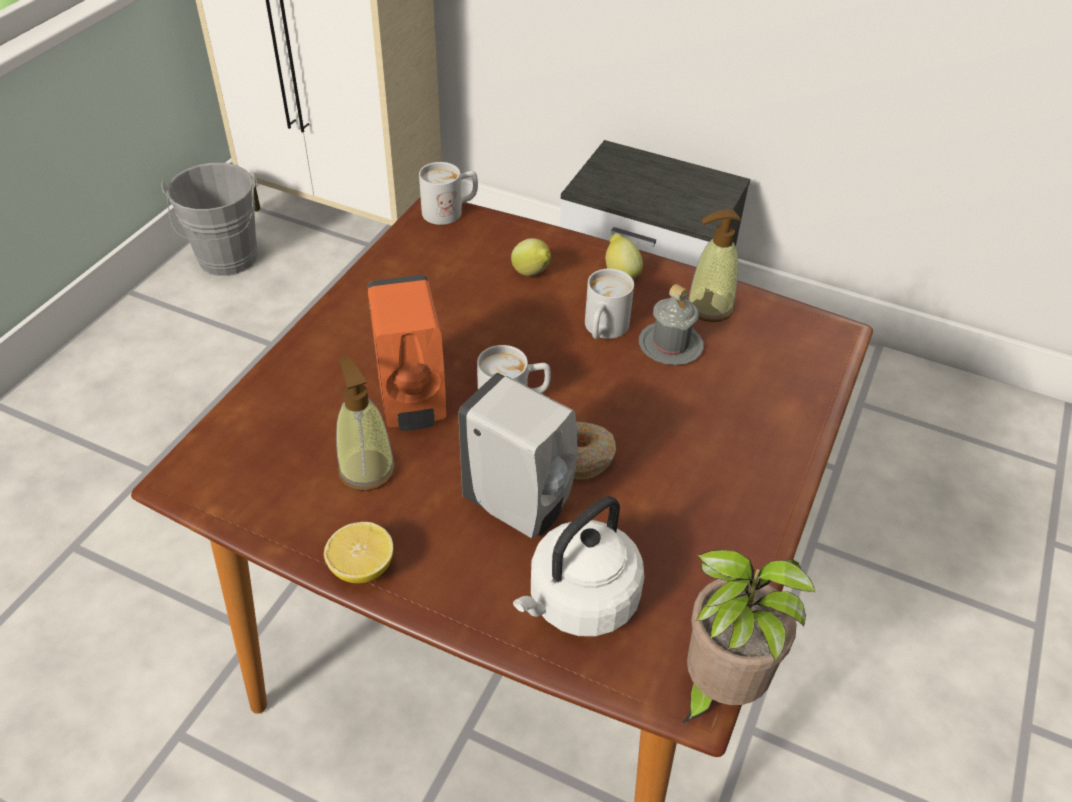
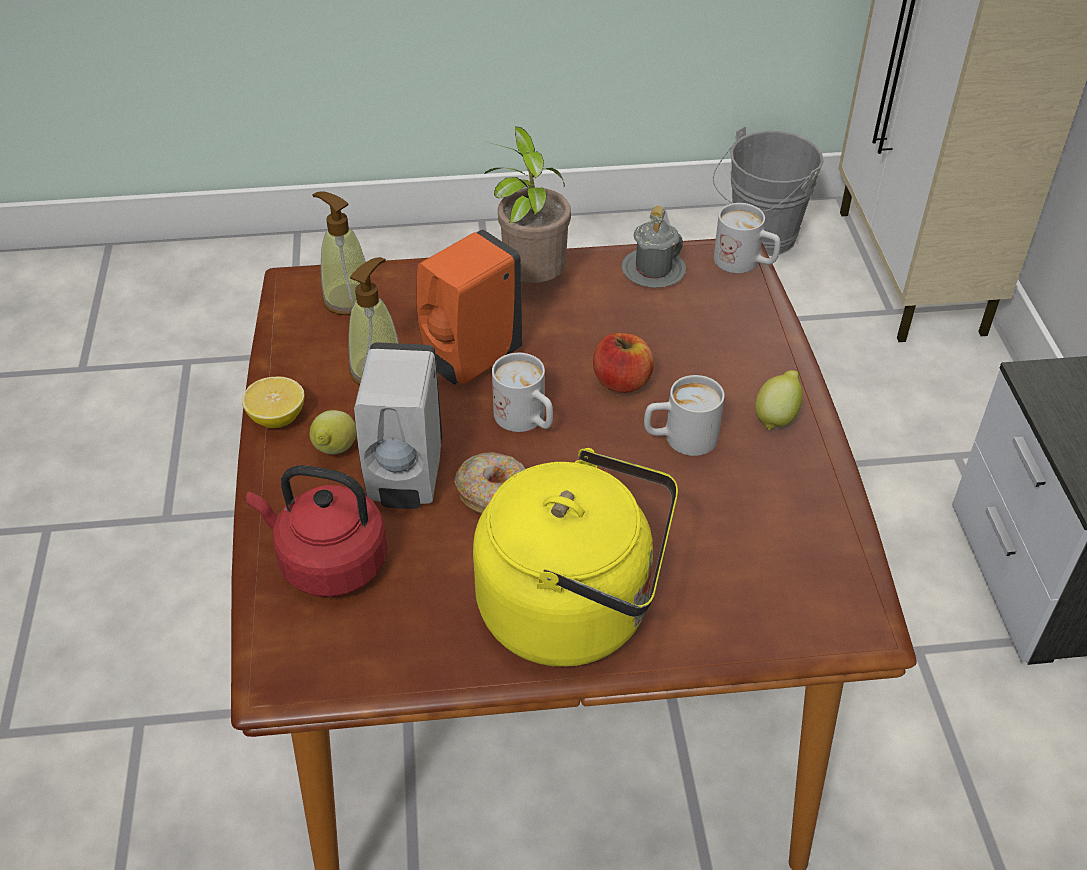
camera: 60 degrees right, 0 degrees up
lemon [511,238,551,276] -> lemon moved to [310,410,356,455]
white kettle [513,496,644,637] -> red kettle [246,465,388,597]
grey mug [639,284,704,365] -> grey mug moved to [621,206,686,288]
potted plant [681,550,816,724] -> potted plant moved to [484,126,571,283]
soap dispenser [687,209,741,322] -> soap dispenser moved to [312,191,366,315]
none -> yellow kettle [473,448,678,667]
none -> apple [593,333,654,393]

